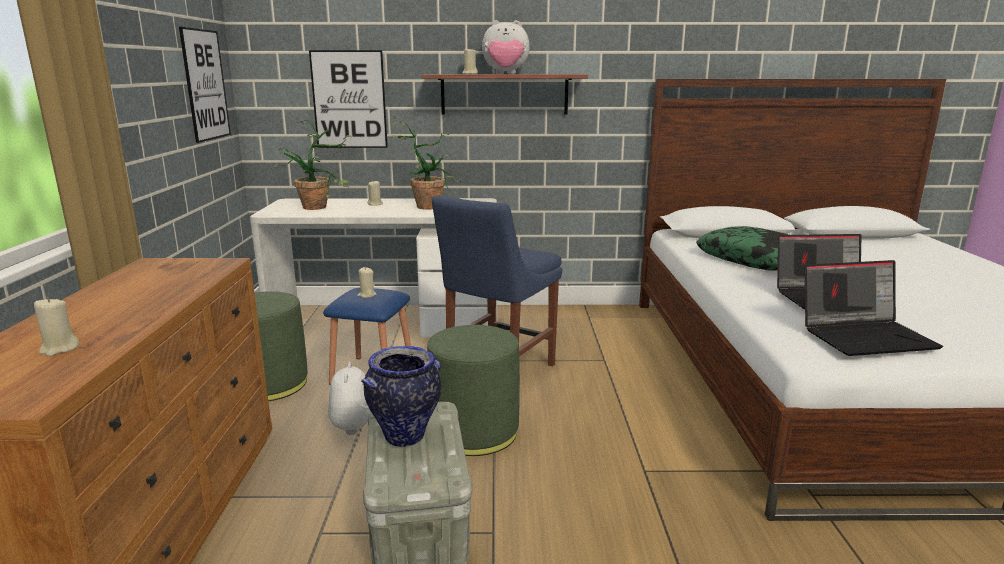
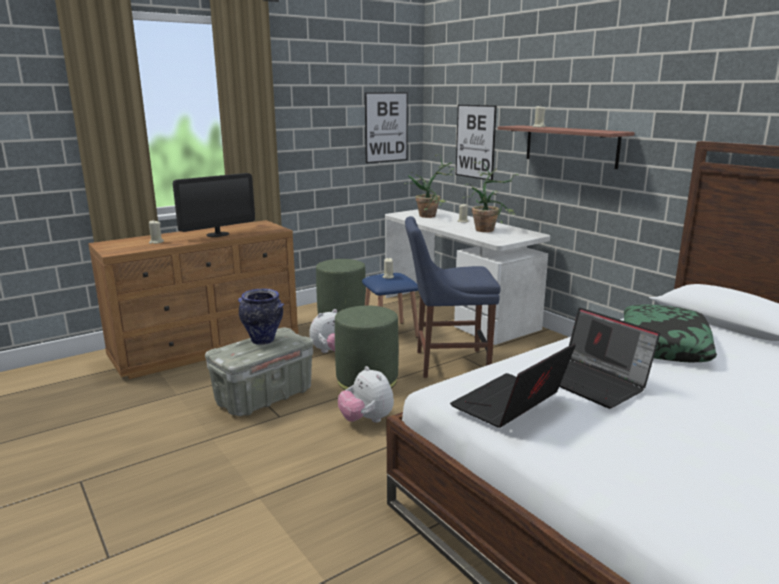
camera: 55 degrees right, 0 degrees up
plush toy [482,20,530,74] -> plush toy moved to [338,366,394,423]
laptop [805,260,943,356] -> laptop turned 90 degrees clockwise [450,343,576,428]
none -> monitor [173,173,255,237]

